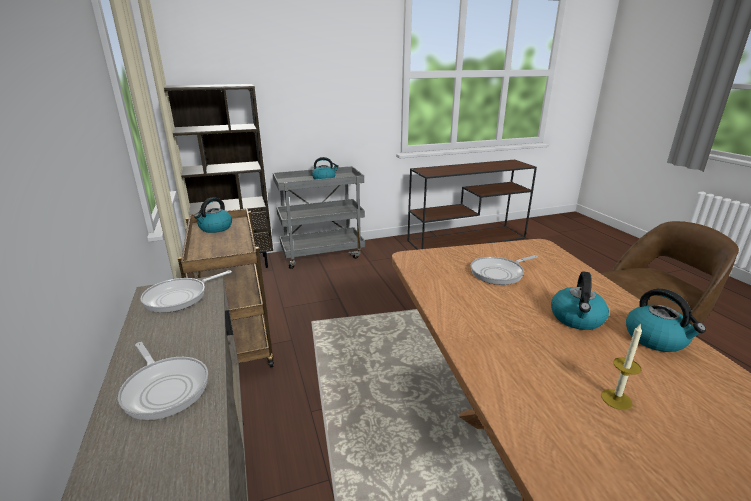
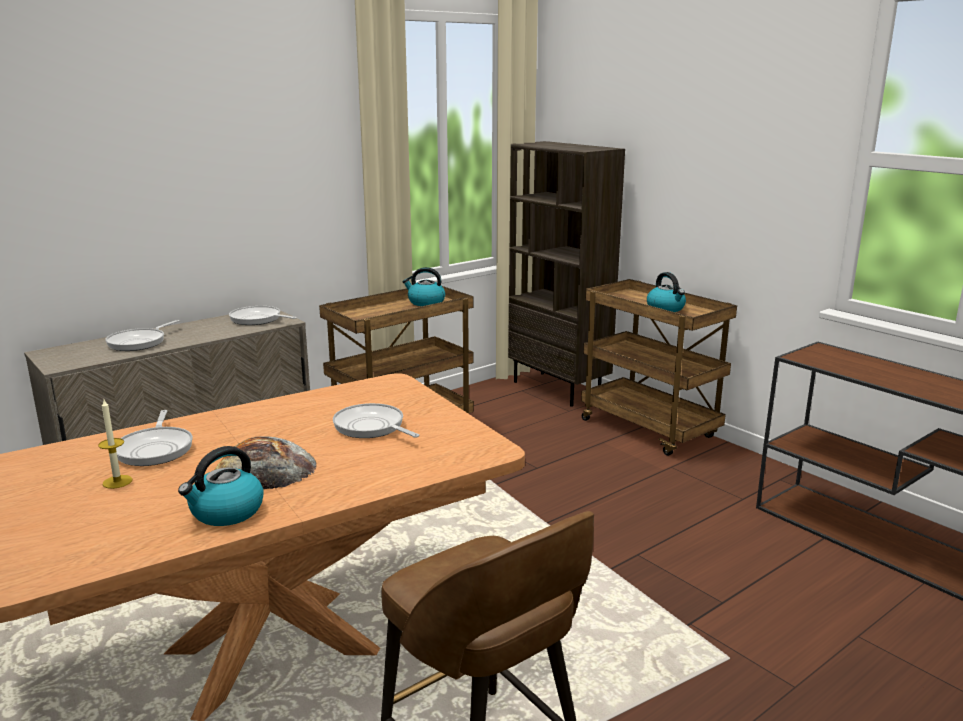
camera: 70 degrees right, 5 degrees down
grey cart [273,166,365,269] -> brown cart [581,279,737,456]
kettle [551,271,609,330] -> bread [214,436,317,489]
none -> frying pan [116,410,193,466]

